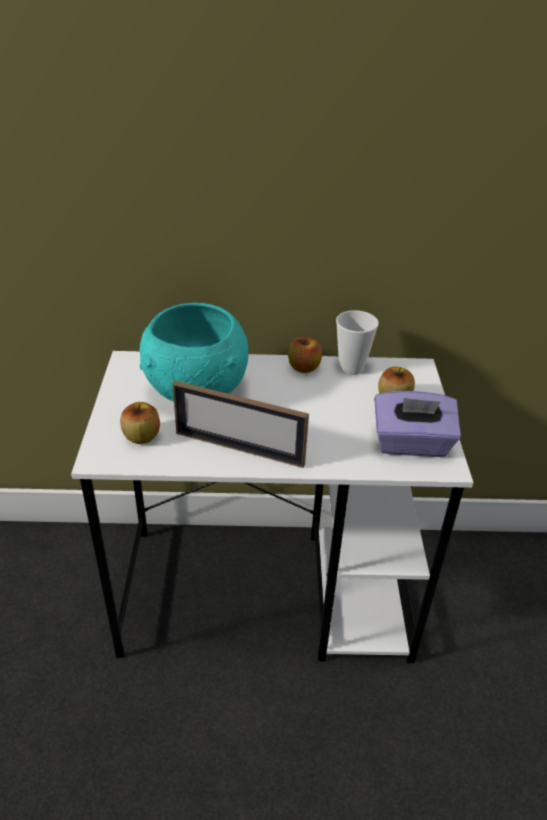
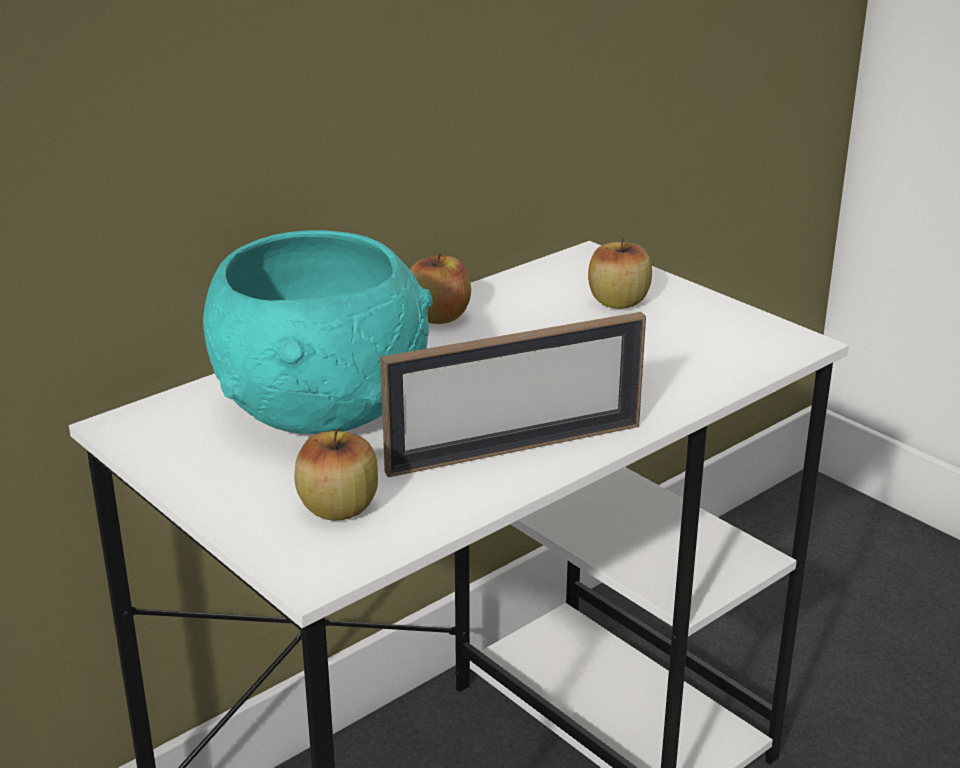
camera: 40 degrees left, 10 degrees down
cup [336,310,379,375] -> none
purple tissue box [374,391,461,457] -> none

